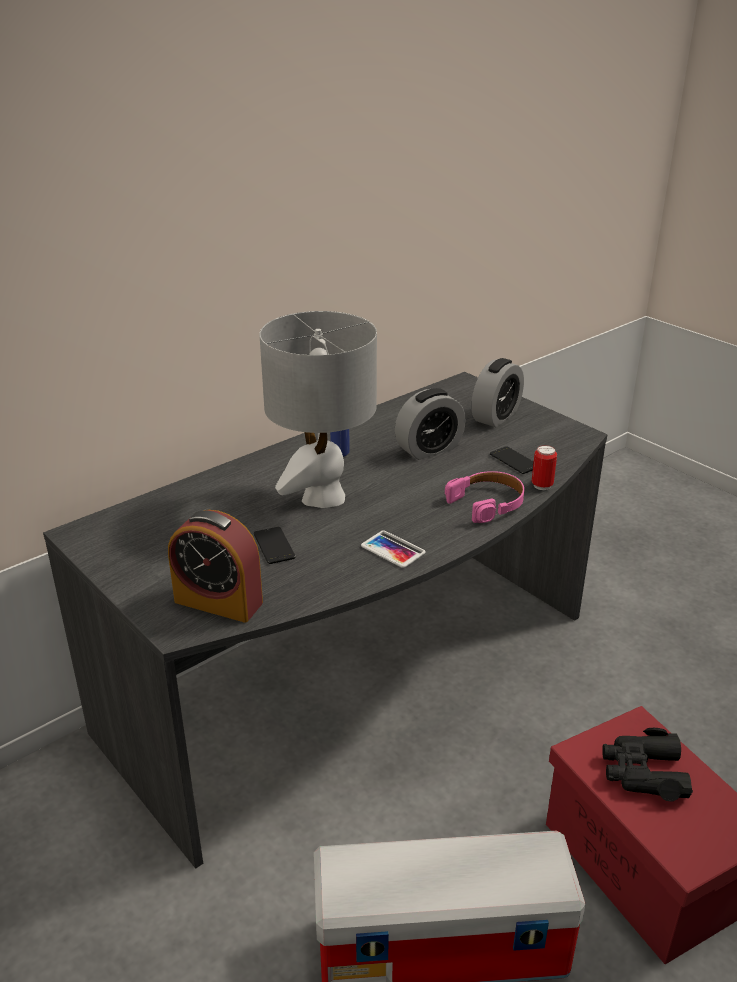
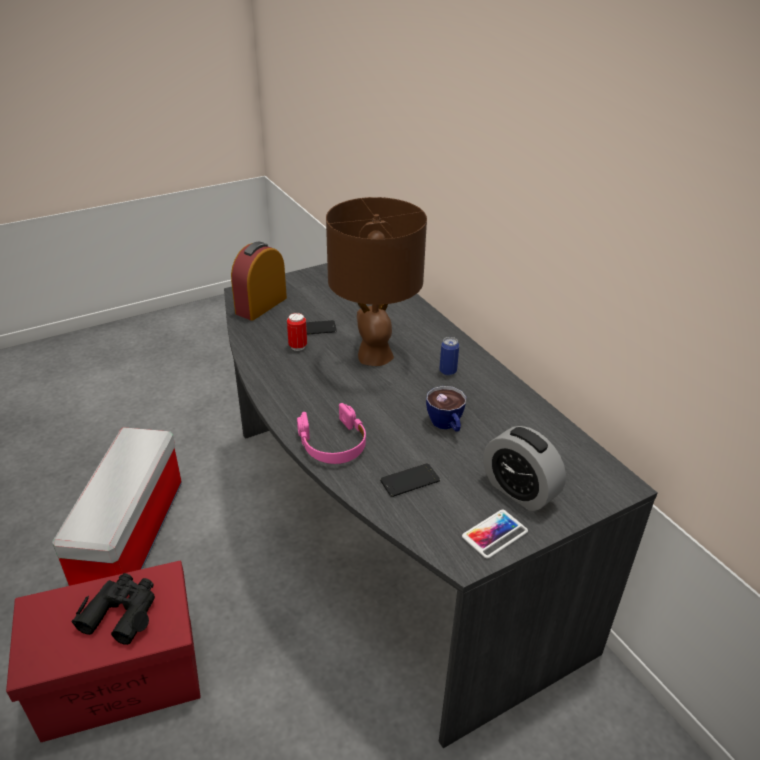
camera: 100 degrees right, 5 degrees up
grey table lamp [259,311,377,508] -> brown table lamp [326,197,427,366]
phone [361,530,426,568] -> phone moved to [462,510,528,559]
alarm clock [395,388,466,460] -> cup [426,386,466,432]
can [532,445,557,490] -> can moved to [287,313,307,351]

